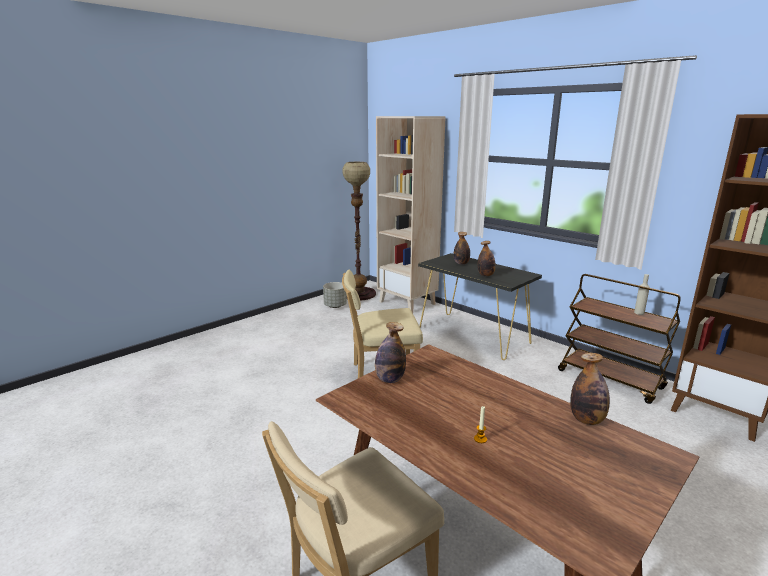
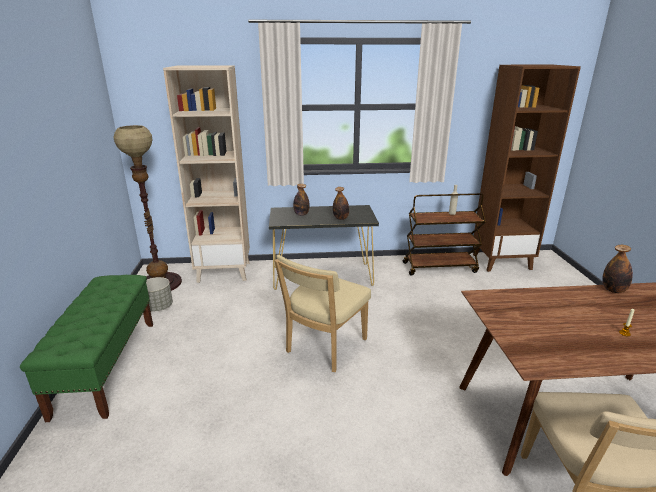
camera: 50 degrees left, 5 degrees up
bottle [375,322,406,383] -> none
none -> green bench [20,275,153,422]

